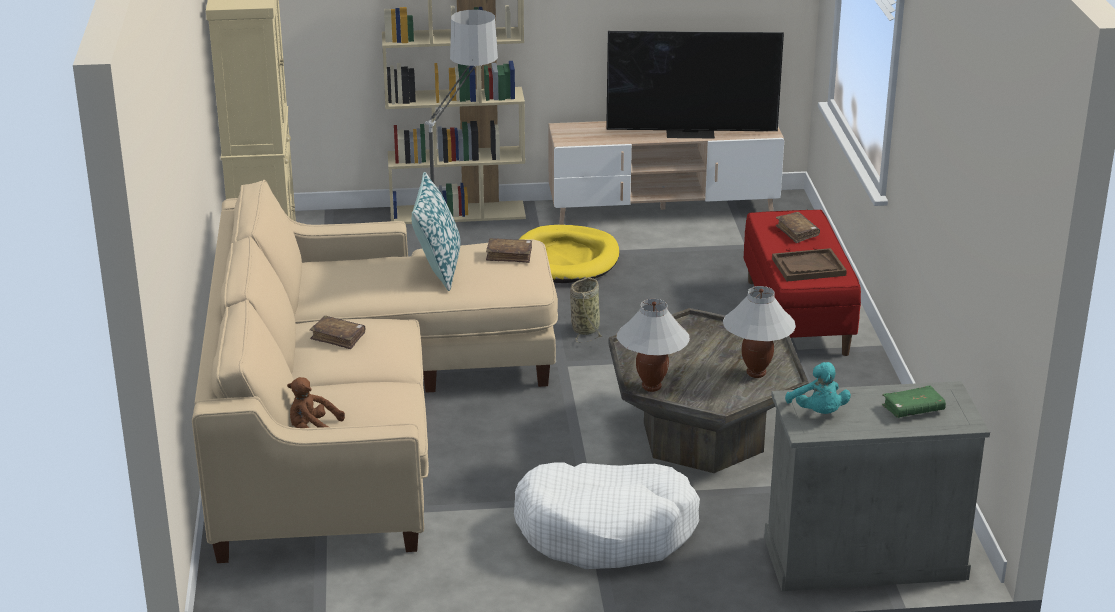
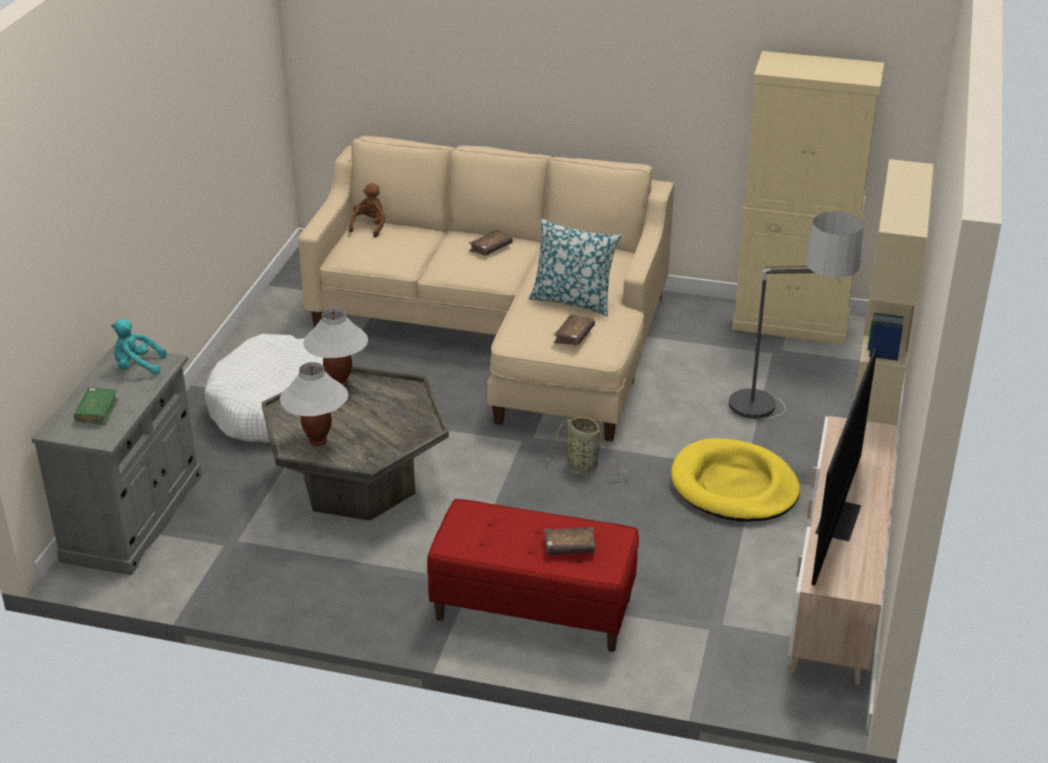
camera: 110 degrees right, 5 degrees up
brown tray [772,248,847,282] -> none

